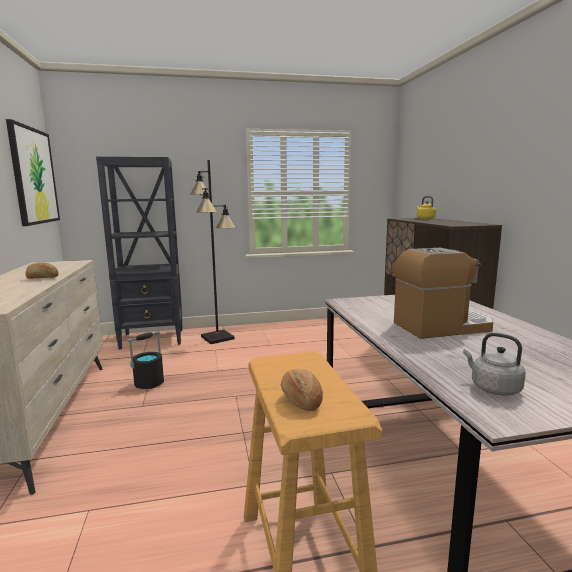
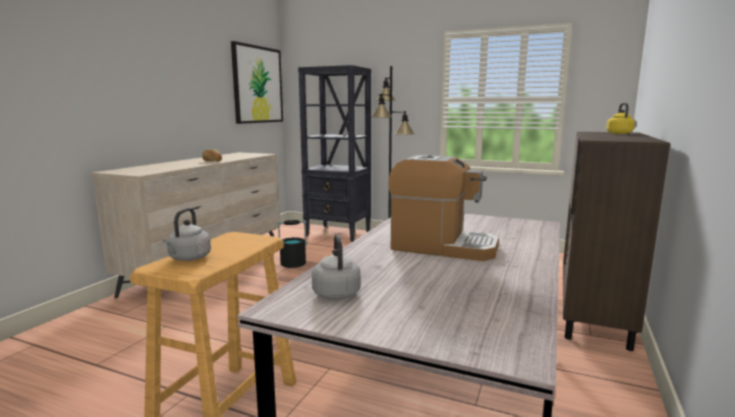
camera: 35 degrees right, 0 degrees up
bread [281,369,323,411] -> grey kettle [162,208,211,261]

